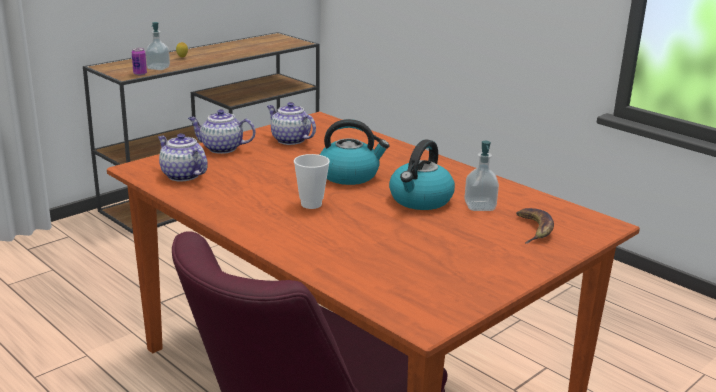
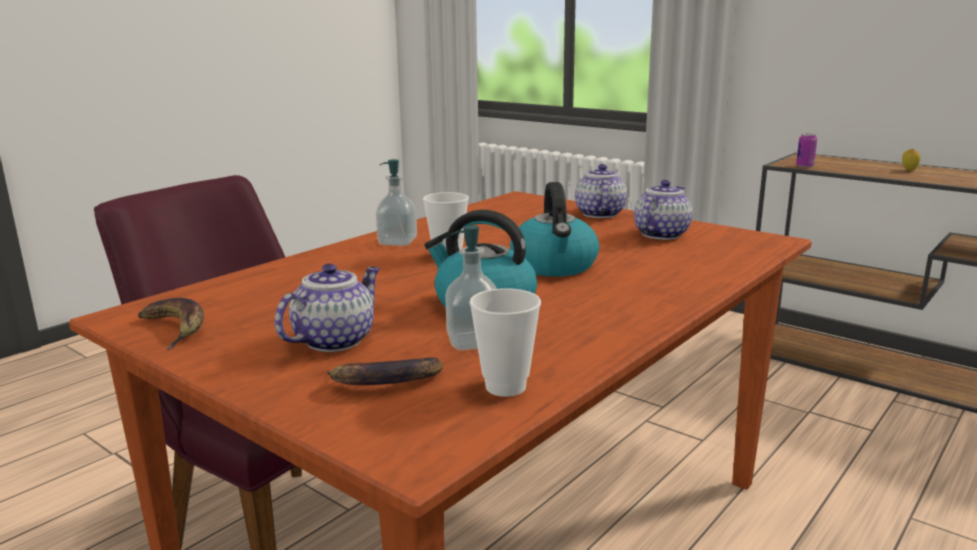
camera: 85 degrees right, 5 degrees down
soap dispenser [145,22,170,70] -> soap dispenser moved to [376,159,417,246]
teapot [158,133,208,182] -> teapot moved to [275,264,380,352]
none -> banana [138,298,204,350]
none -> cup [469,288,541,397]

